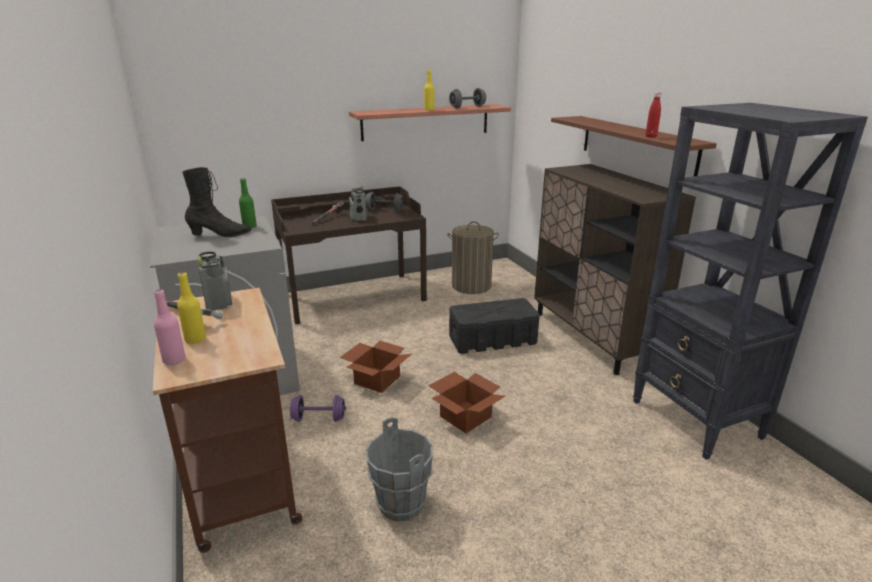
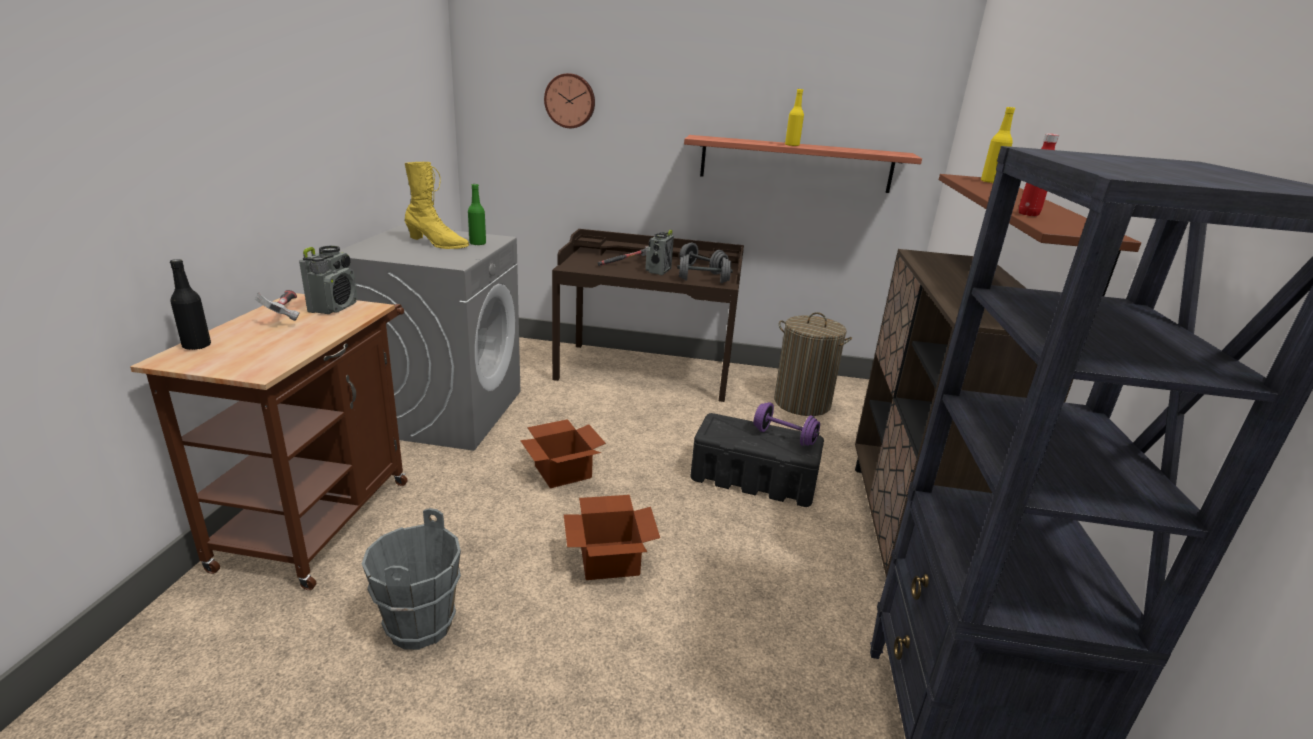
camera: 30 degrees right, 0 degrees up
pink bottle [154,289,186,365] -> black bottle [170,259,211,350]
yellow bottle [177,272,206,344] -> yellow bottle moved to [981,107,1015,183]
black boot [182,167,252,237] -> yellow boot [405,162,469,249]
purple dumbbell [290,395,346,422] -> purple dumbbell moved to [754,402,820,446]
grey dumbbell [449,88,486,108] -> grey dumbbell moved to [677,255,733,283]
none -> wall clock [544,73,595,128]

